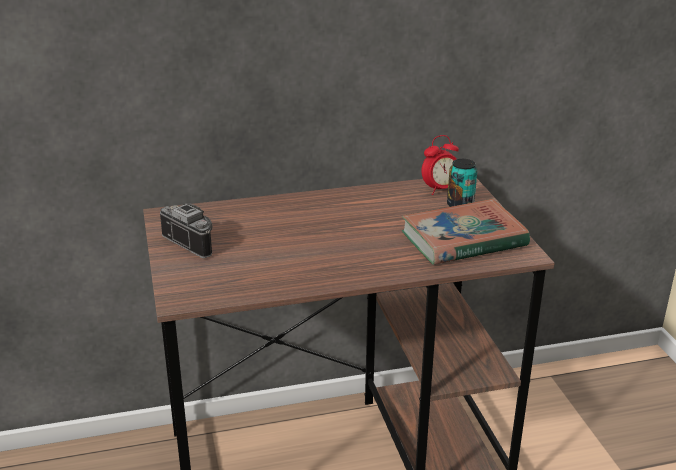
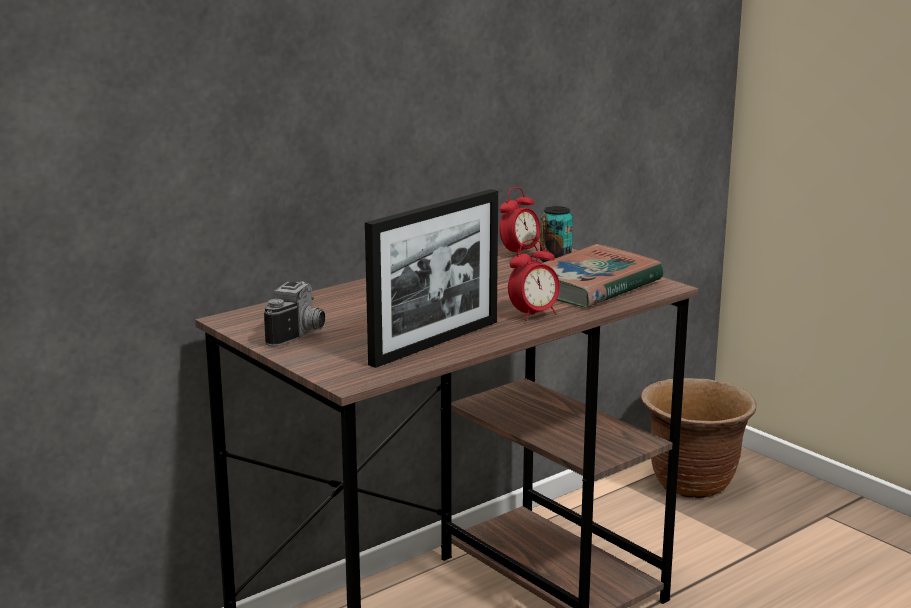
camera: 25 degrees left, 10 degrees down
camera [160,203,212,258] -> camera turned 90 degrees clockwise [264,281,325,347]
none -> picture frame [365,189,498,368]
none -> alarm clock [508,239,560,321]
none -> brown planter [641,378,757,498]

